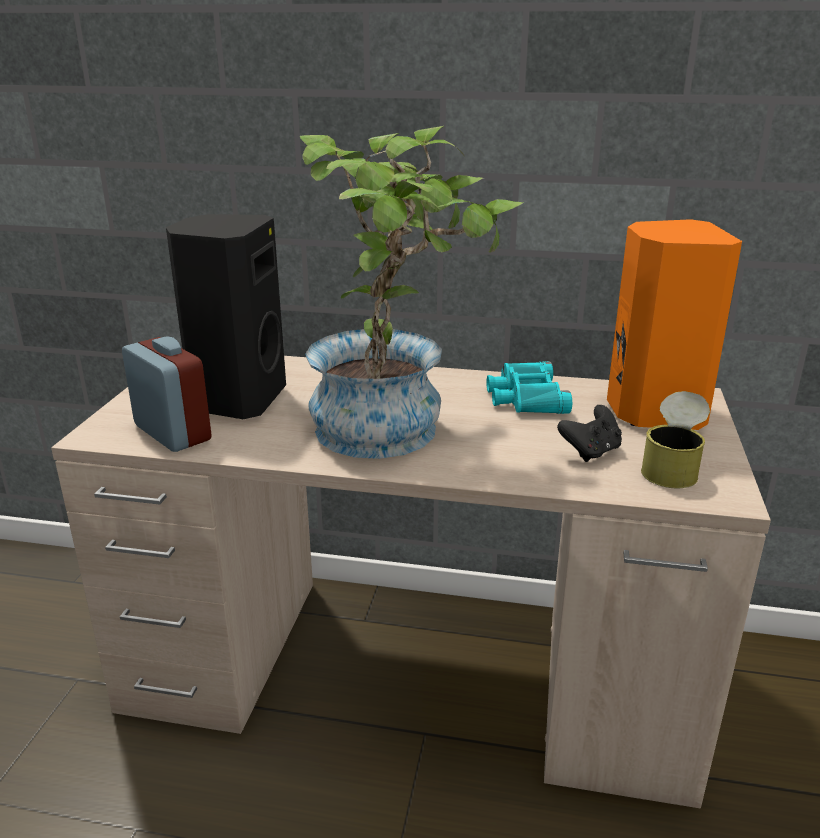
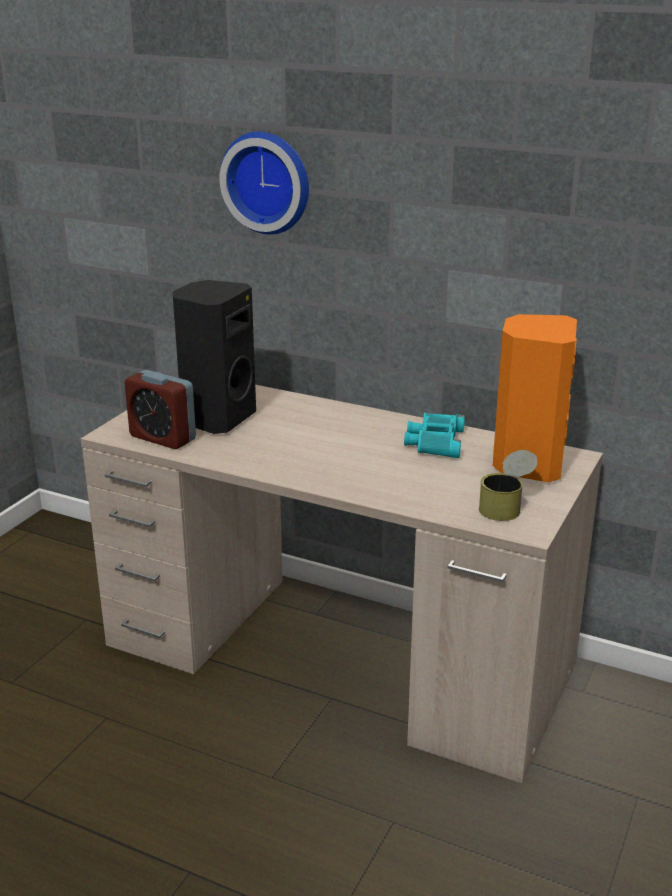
camera: 15 degrees right, 0 degrees up
alarm clock [122,336,212,452] -> alarm clock turned 150 degrees clockwise [125,370,196,449]
potted plant [300,126,523,459] -> none
black game controller [557,405,622,462] -> none
none -> wall clock [220,132,309,235]

